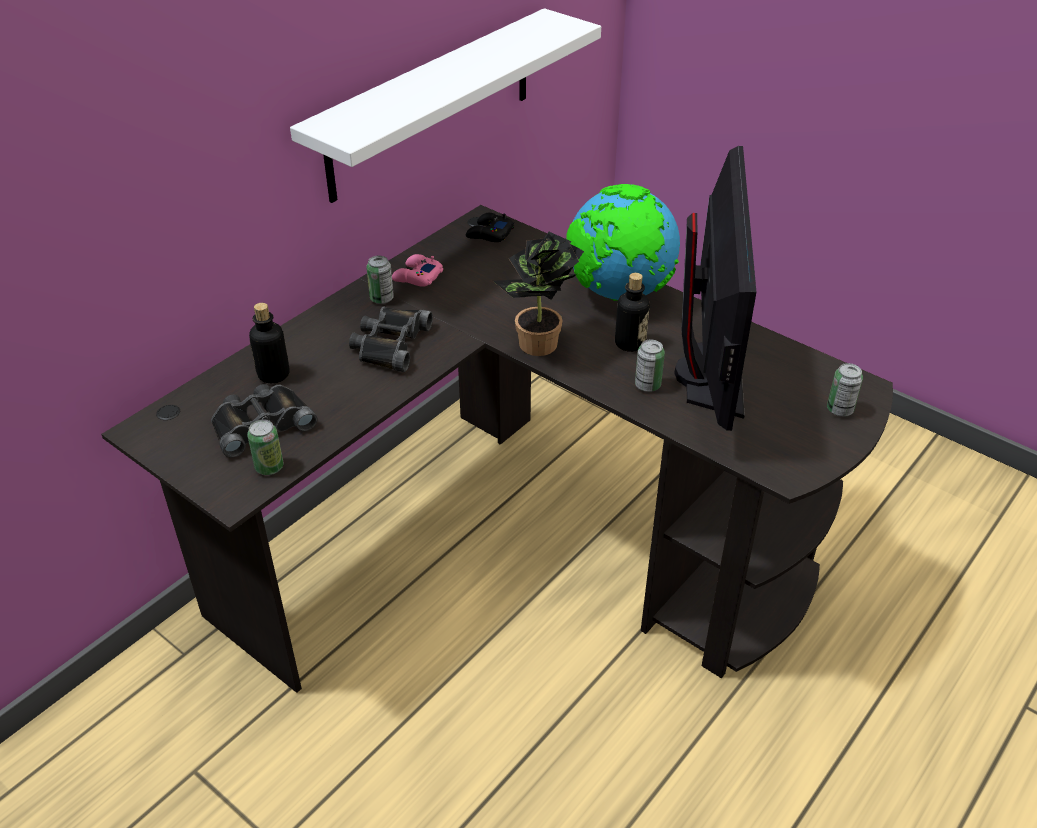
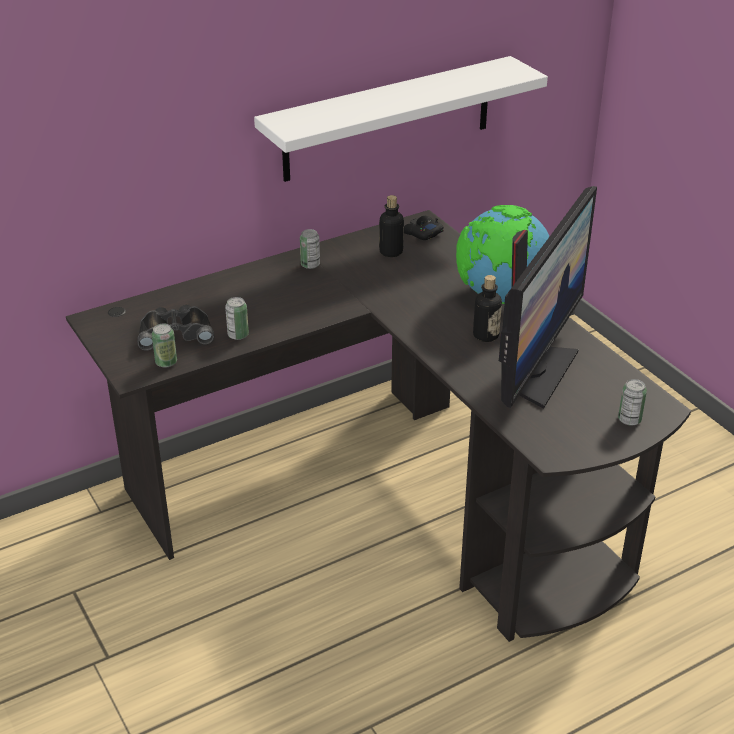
camera: 20 degrees right, 5 degrees down
bottle [249,303,290,383] -> bottle moved to [379,195,404,257]
black binoculars [349,307,433,372] -> none
pink game controller [392,254,443,287] -> none
potted plant [493,232,584,356] -> none
can [635,340,665,392] -> can moved to [225,297,249,340]

